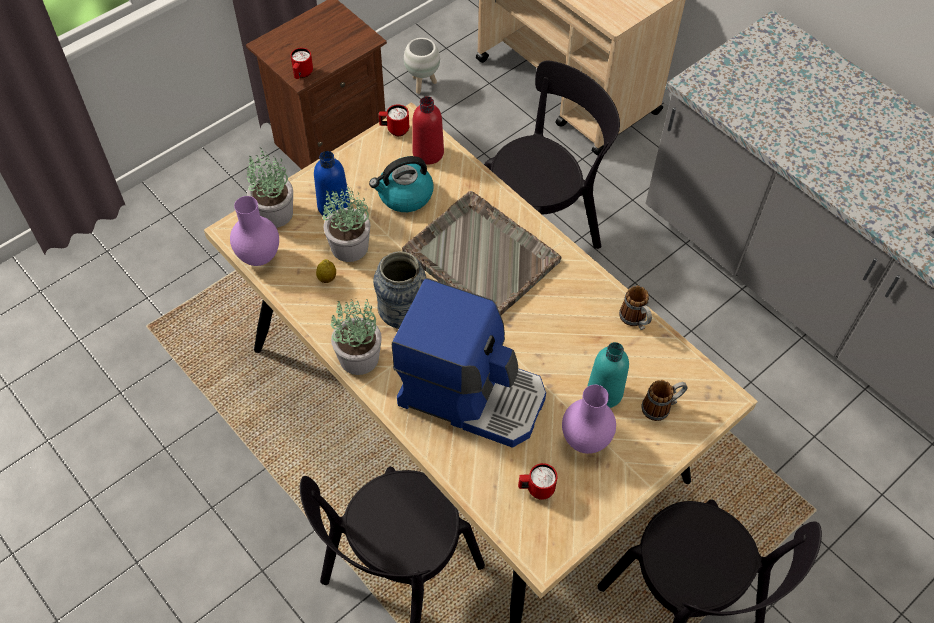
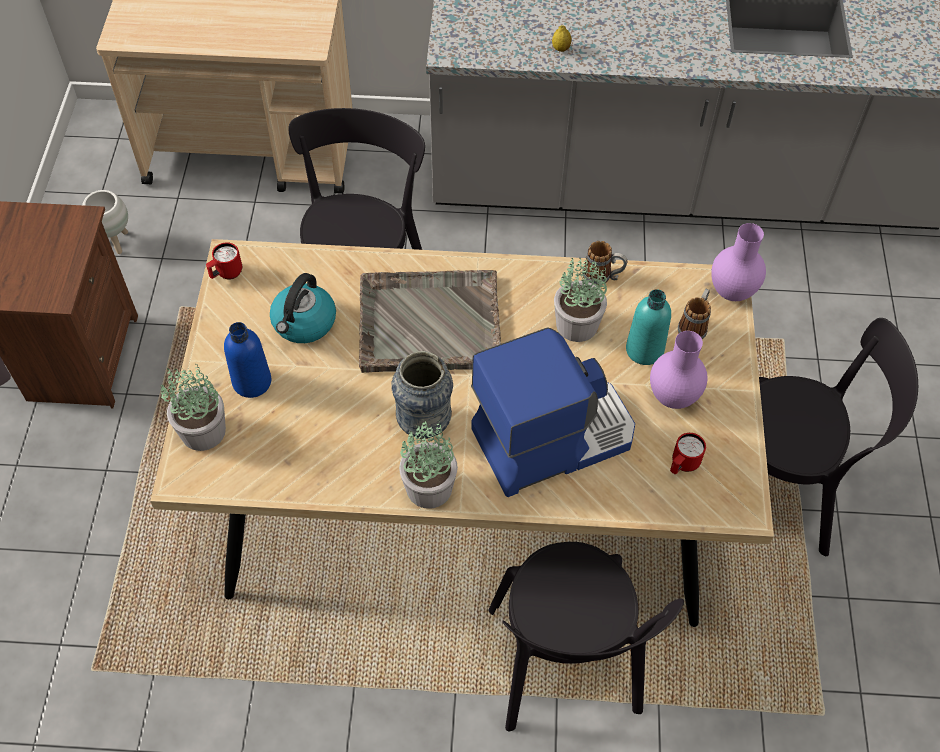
camera: 45 degrees left, 0 degrees up
purple vase [230,196,279,266] -> purple vase moved to [711,223,766,301]
red mug [290,48,313,79] -> none
lemon [316,259,336,283] -> lemon moved to [552,25,572,52]
potted plant [323,184,370,262] -> potted plant moved to [554,258,607,342]
red bottle [412,96,444,165] -> none

